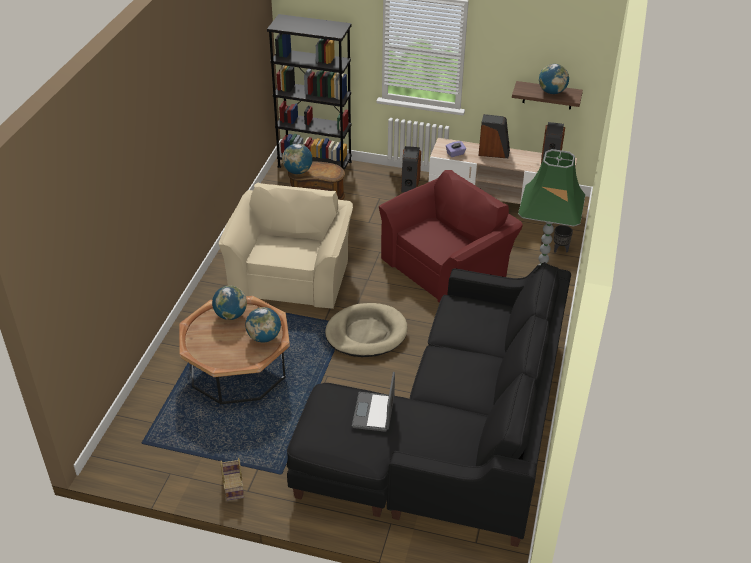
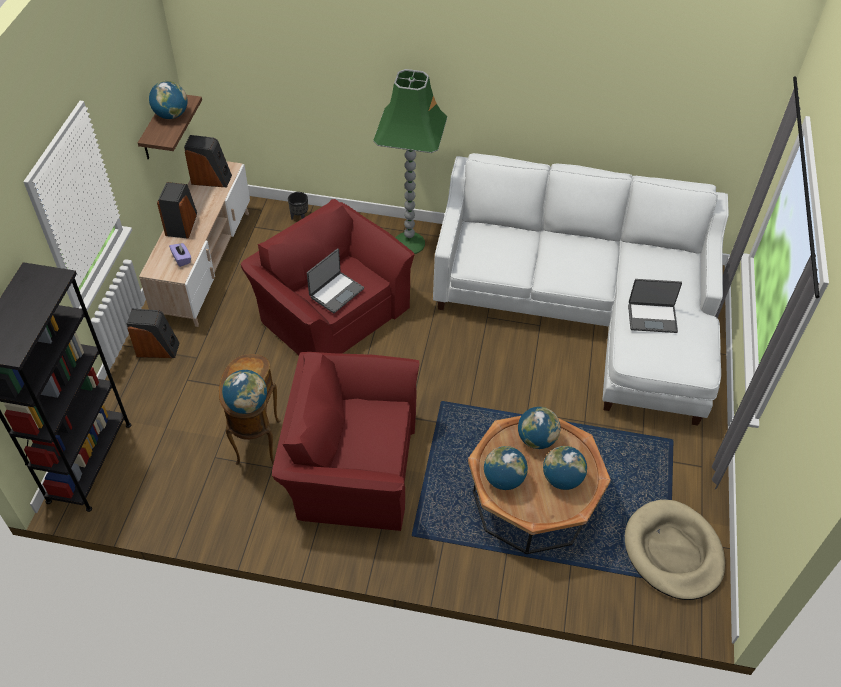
camera: 95 degrees left, 10 degrees up
beige armchair [219,183,353,309] -> red armchair [272,352,419,531]
basket [220,458,244,501] -> none
black sofa [287,262,571,547] -> white sofa [433,153,729,426]
beige dog bed [325,303,408,357] -> beige dog bed moved to [625,500,725,600]
none -> laptop [307,248,364,313]
none -> globe [543,446,587,490]

